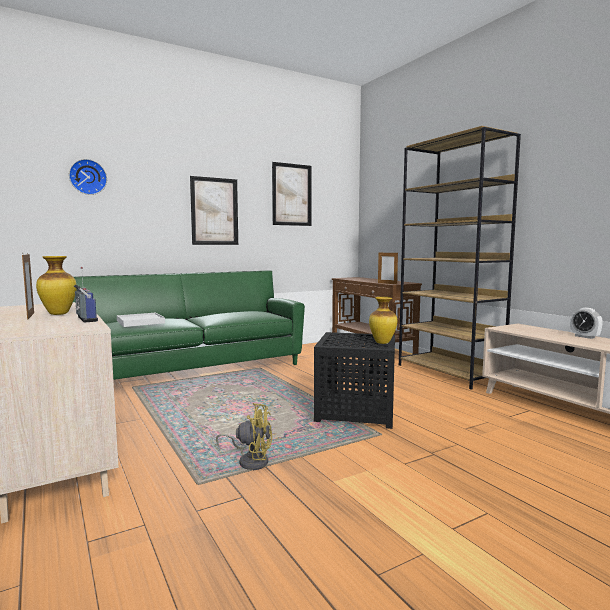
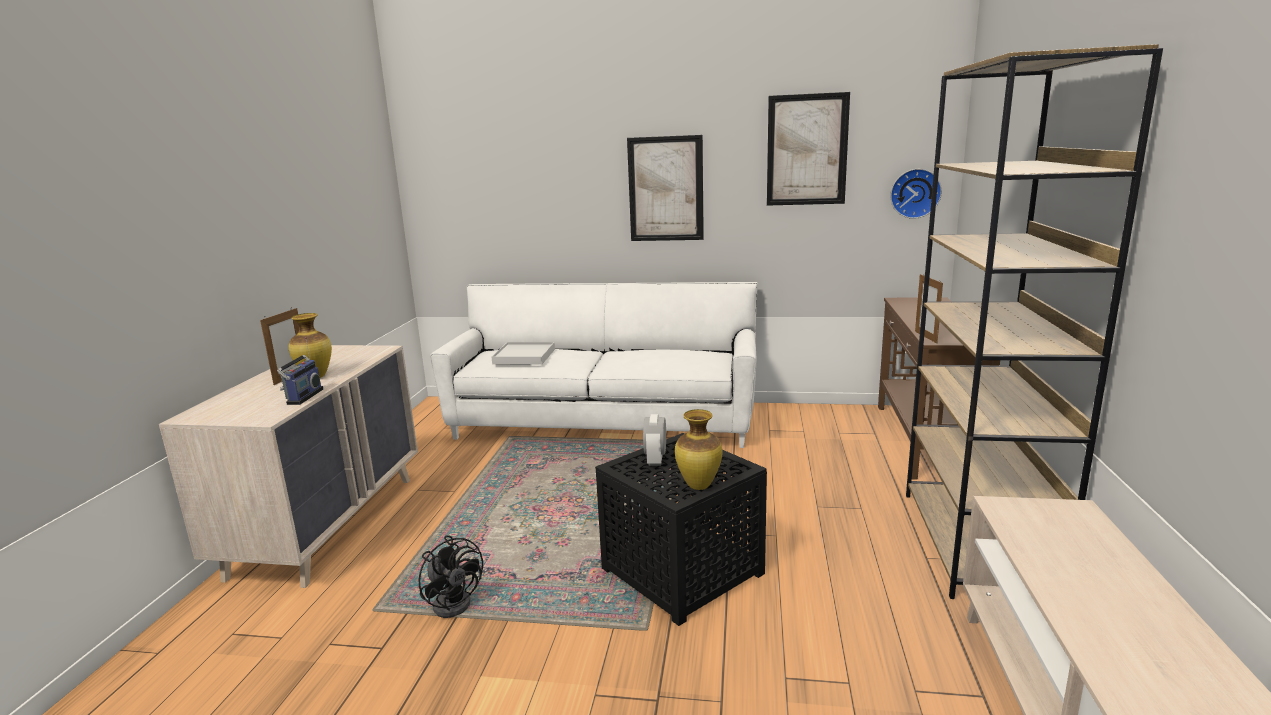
camera: 40 degrees right, 10 degrees up
wall clock [69,159,107,195] -> wall clock moved to [890,169,942,219]
green sofa [73,271,305,380] -> white sofa [430,282,758,448]
yellow fan [216,403,272,470] -> black fan [419,535,483,618]
alarm clock [570,308,603,339] -> alarm clock moved to [643,414,666,466]

